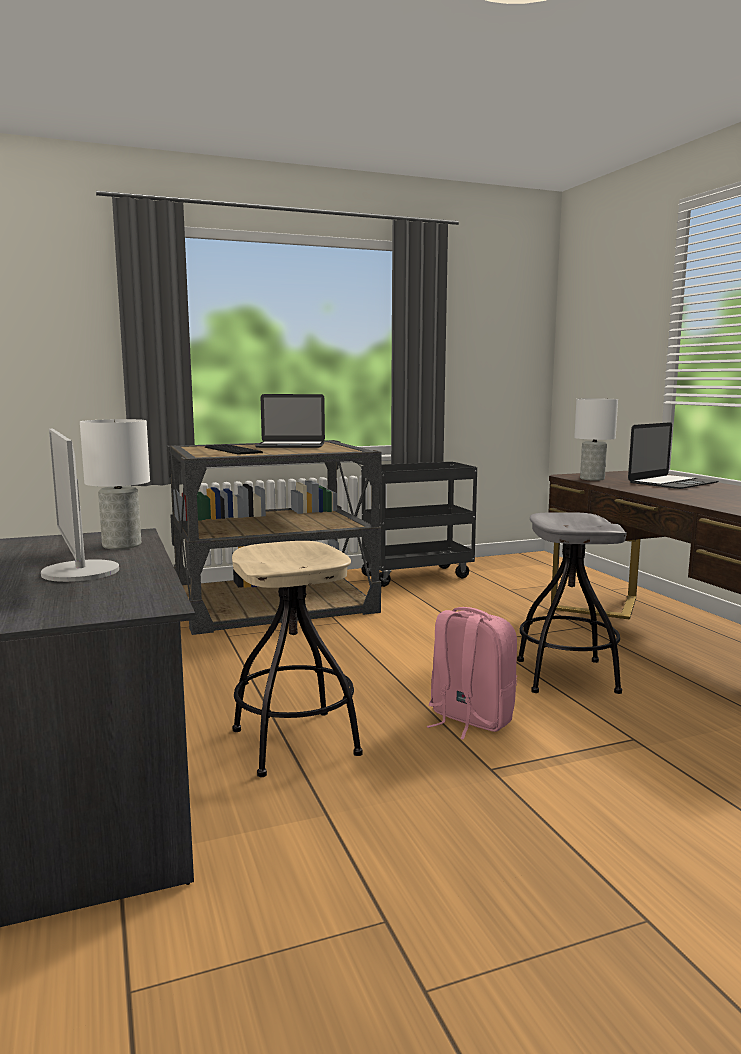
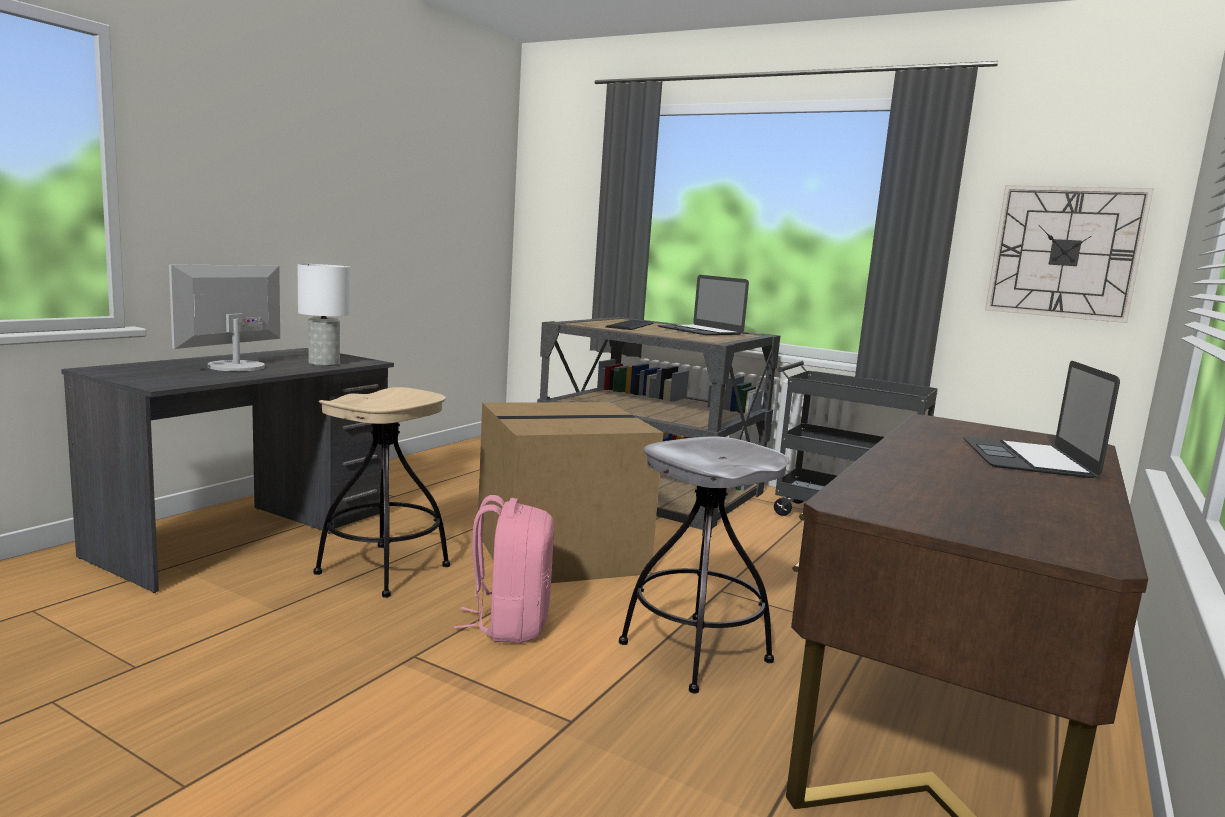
camera: 50 degrees right, 0 degrees up
white table lamp [574,399,618,481] -> none
laptop [628,422,718,489] -> laptop turned 90 degrees clockwise [963,361,1120,478]
none -> cardboard box [478,402,663,583]
none -> wall clock [985,185,1154,323]

